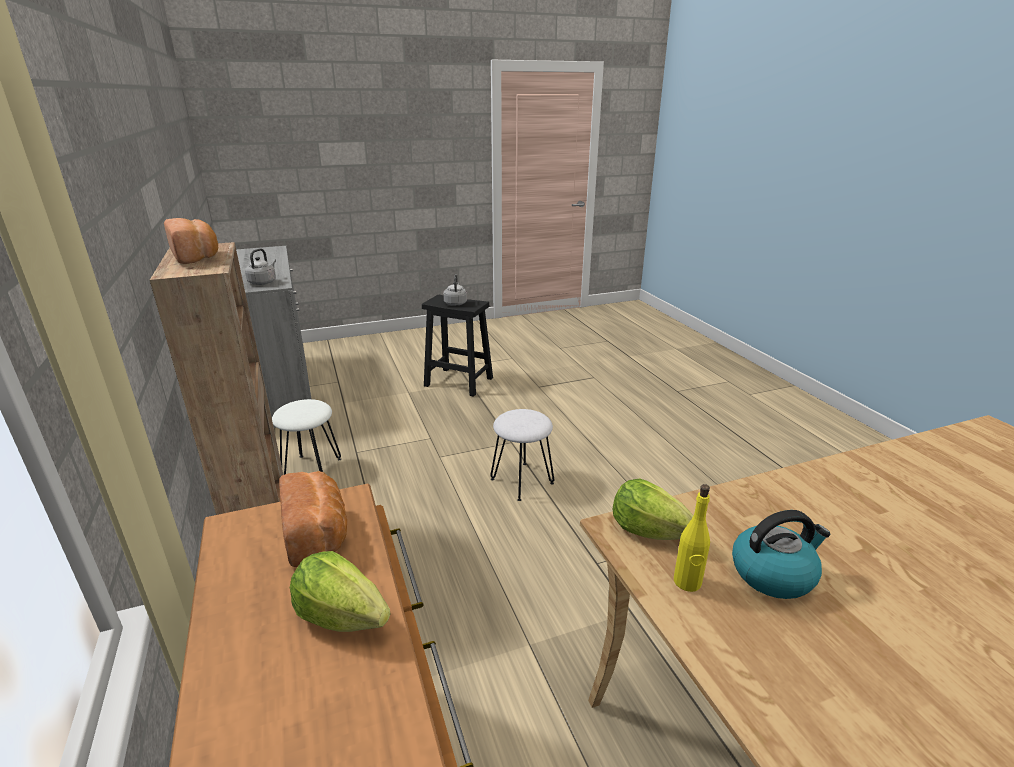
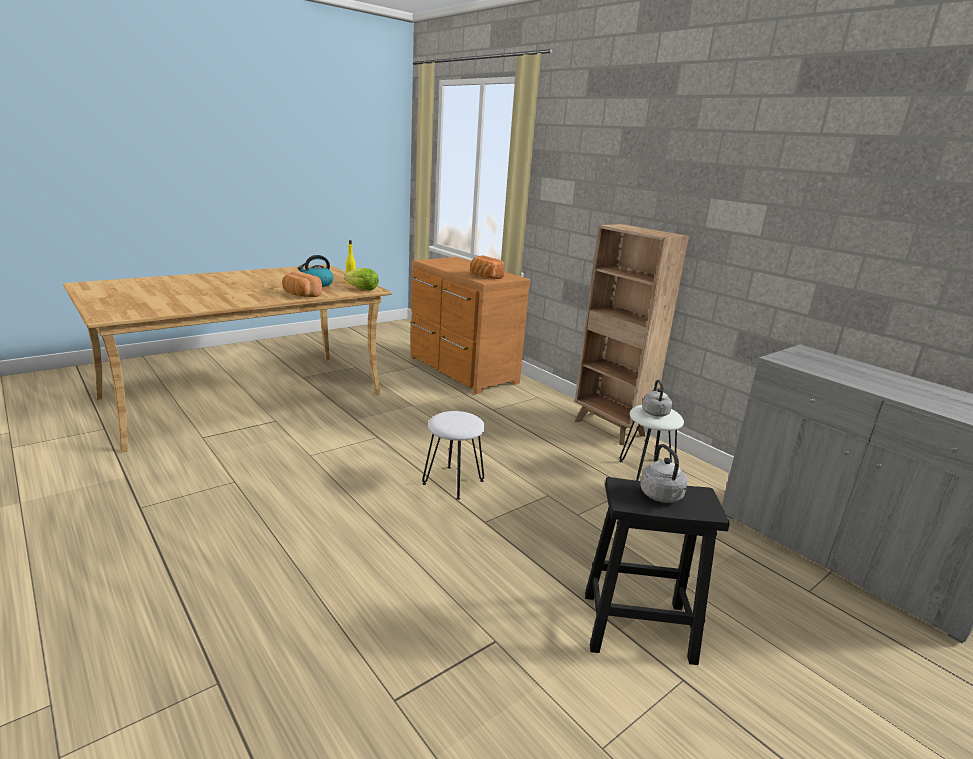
camera: 160 degrees right, 5 degrees down
bread [164,218,218,264] -> bread moved to [282,271,322,297]
grey kettle [245,248,276,285] -> grey kettle moved to [642,380,672,417]
lettuce [290,551,391,632] -> none

